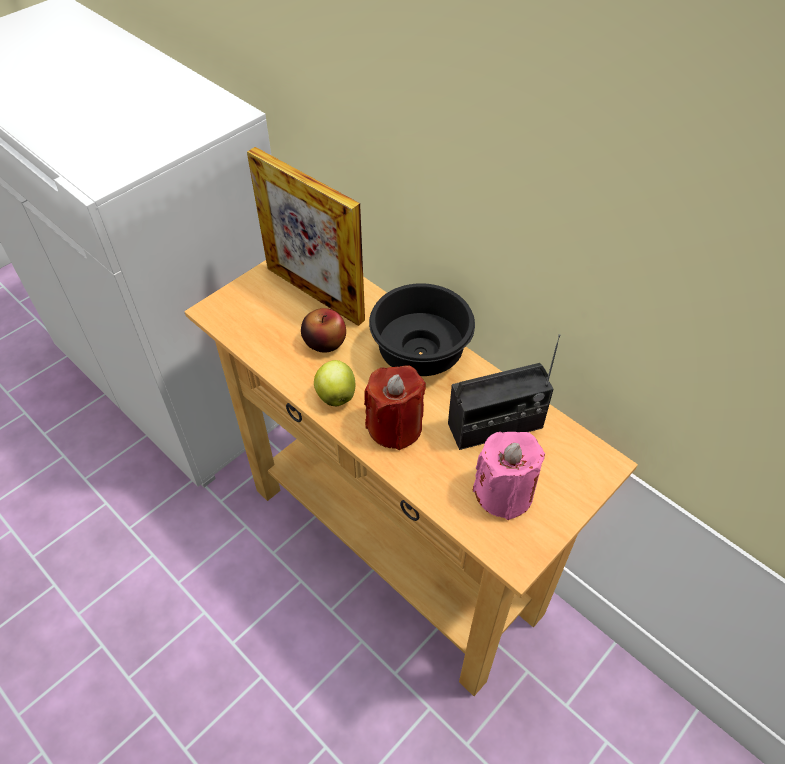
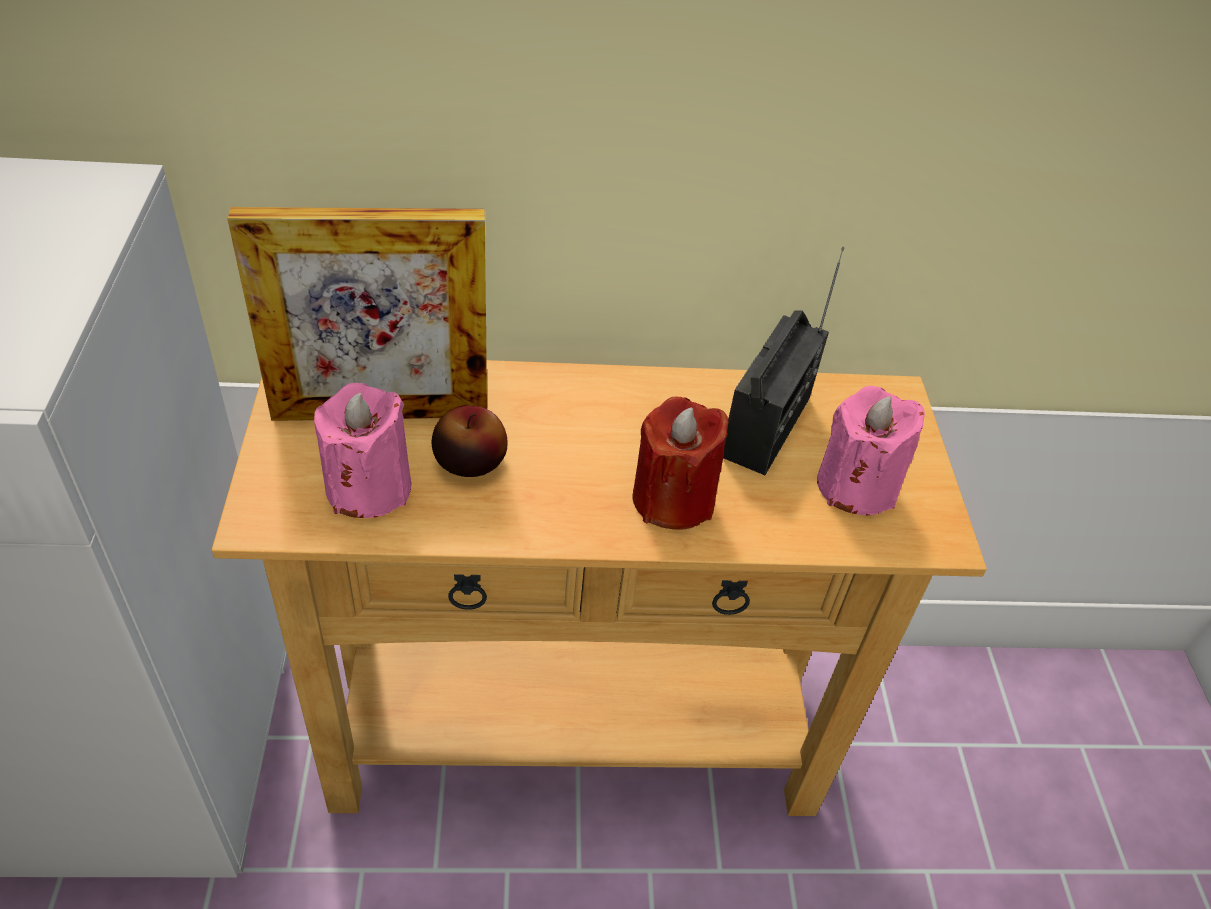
camera: 50 degrees left, 5 degrees down
apple [314,360,355,406] -> none
black bowl [369,283,475,376] -> none
none -> pink candle [314,383,411,518]

